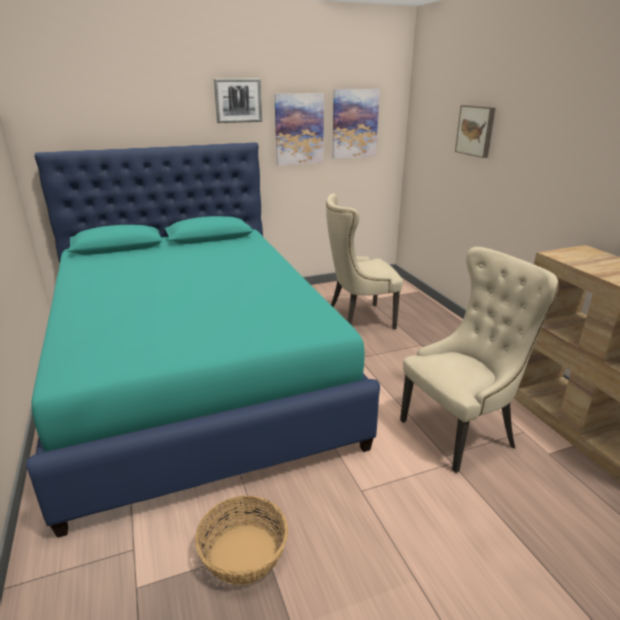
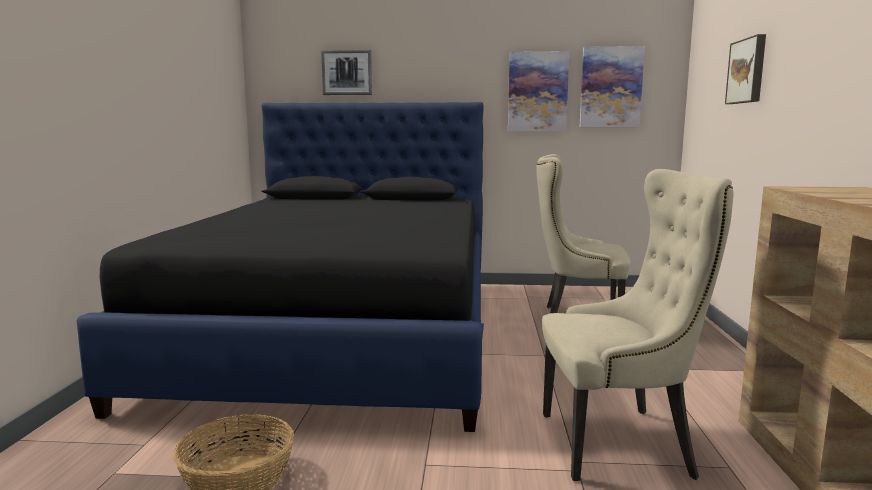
camera: 25 degrees right, 15 degrees down
turquoise bed [26,142,380,538] -> black bed [77,102,484,432]
picture [214,79,262,123] -> picture moved to [321,50,372,95]

